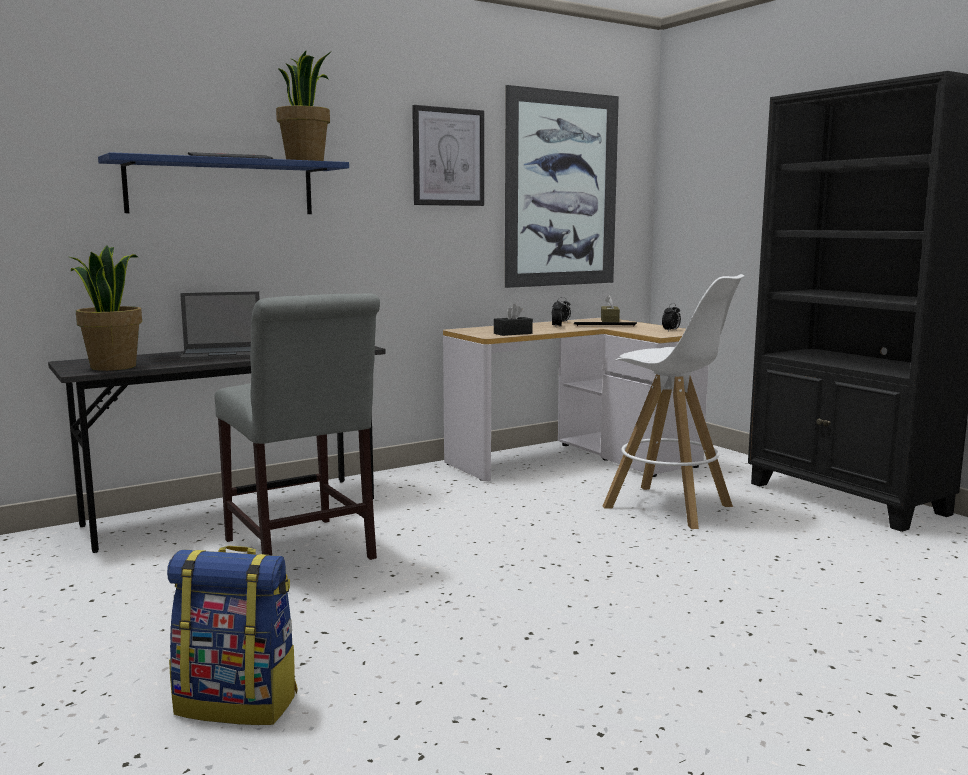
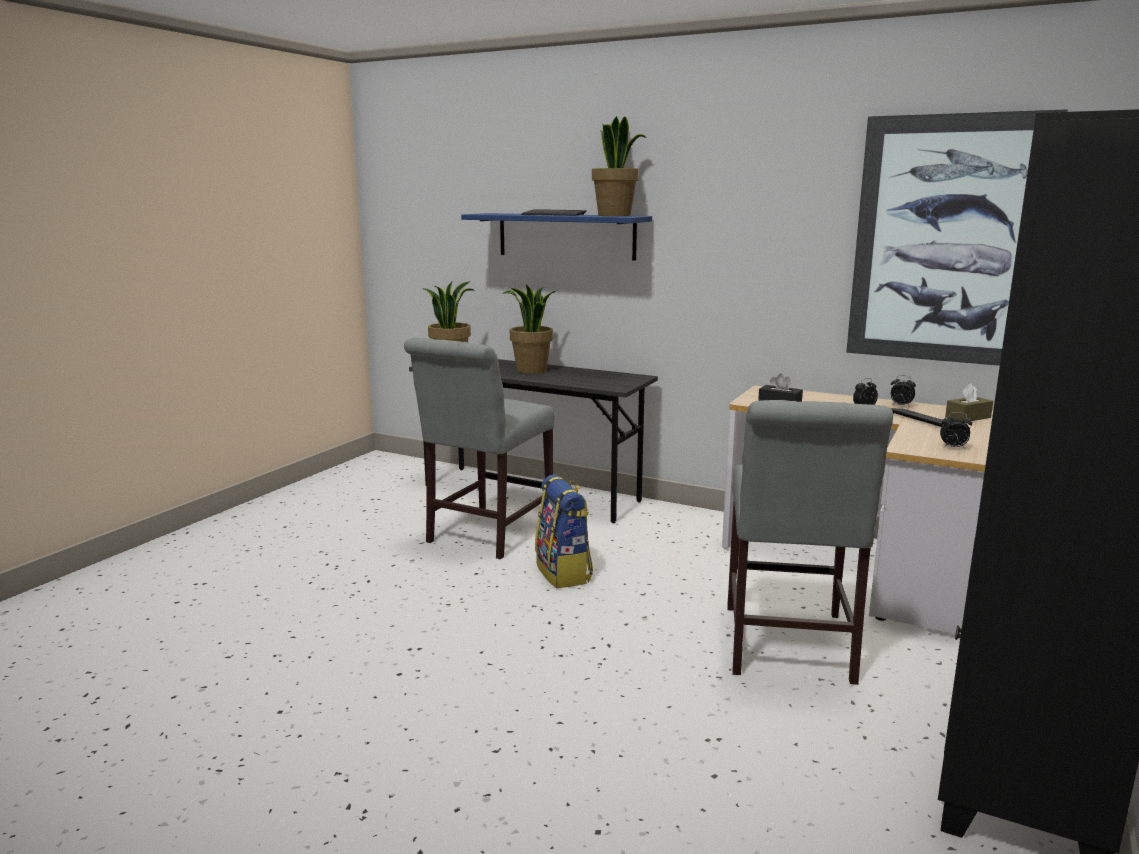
camera: 60 degrees right, 5 degrees up
backpack [167,546,298,725] -> backpack moved to [535,475,593,588]
laptop [180,291,260,360] -> potted plant [502,284,556,374]
picture [412,105,484,206] -> none
white stool [602,274,744,529] -> grey chair [727,400,893,685]

